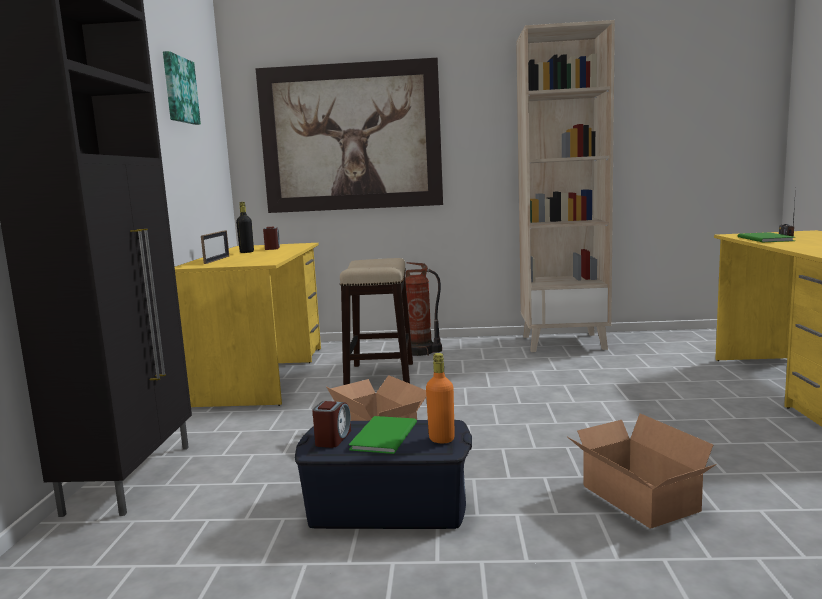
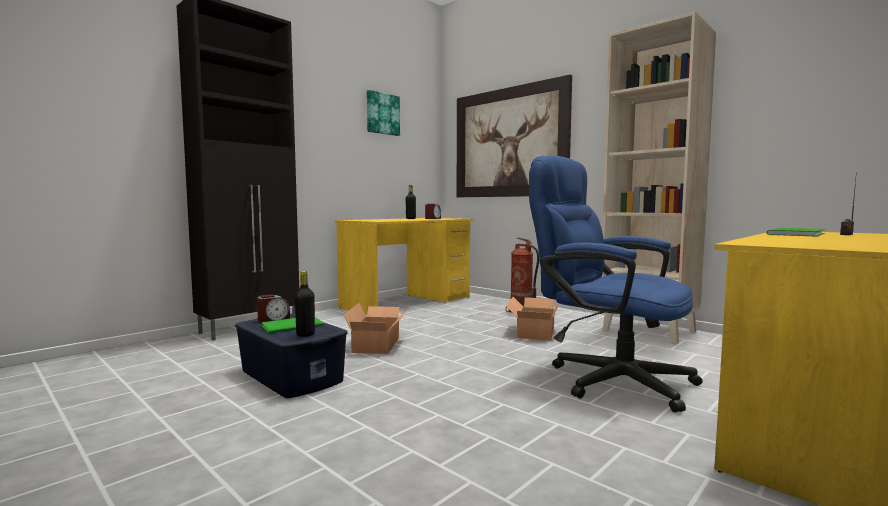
camera: 40 degrees right, 5 degrees down
picture frame [201,230,229,264] -> none
stool [340,258,413,385] -> none
orange bottle [426,353,455,443] -> black bottle [295,271,315,337]
cardboard box [568,413,717,529] -> cardboard box moved to [506,297,560,341]
none -> blue office chair [529,155,703,412]

